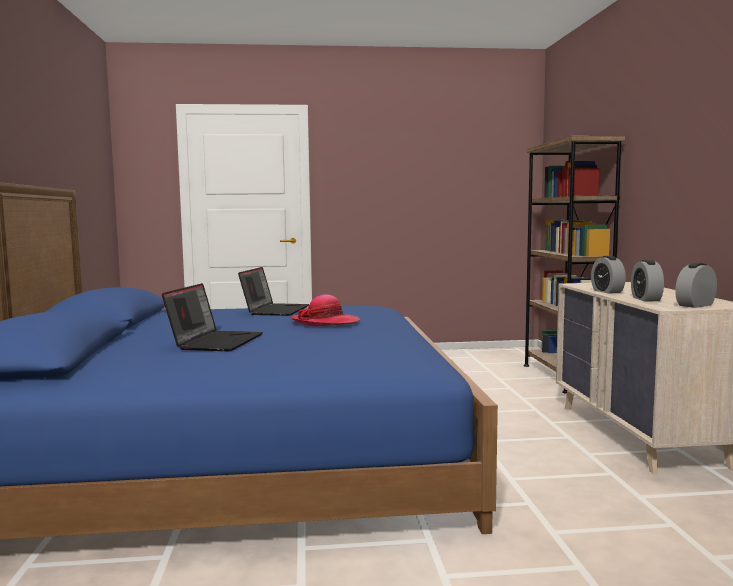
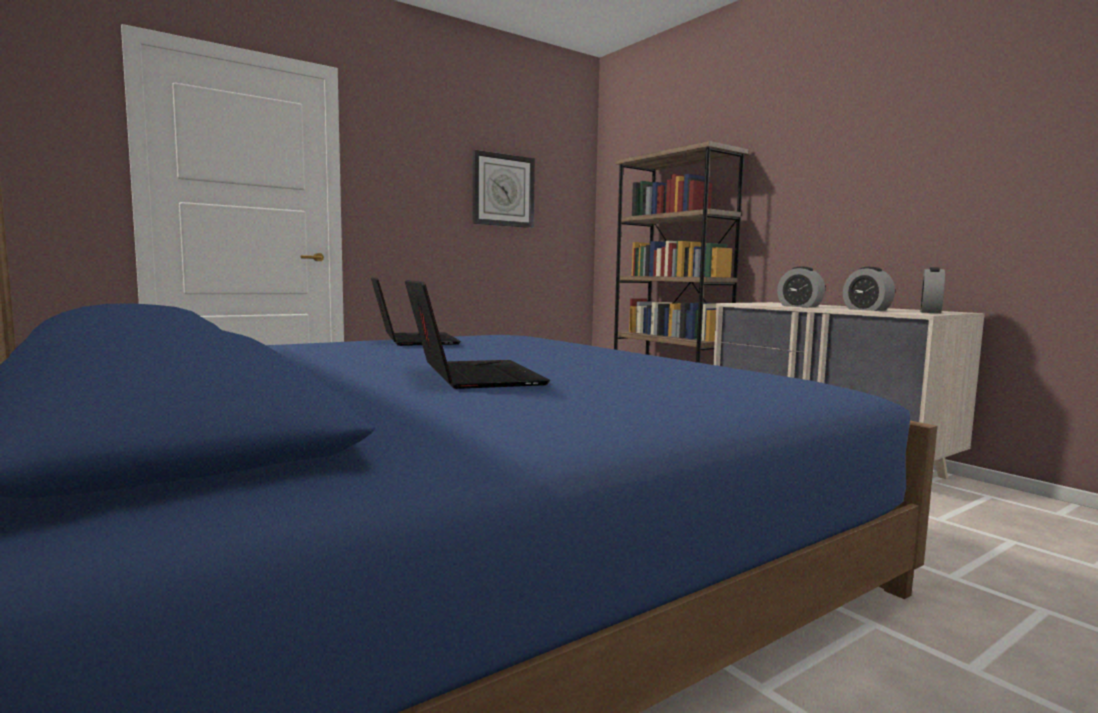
camera: 30 degrees left, 0 degrees up
hat [291,295,360,326] -> none
none -> wall clock [472,150,535,228]

